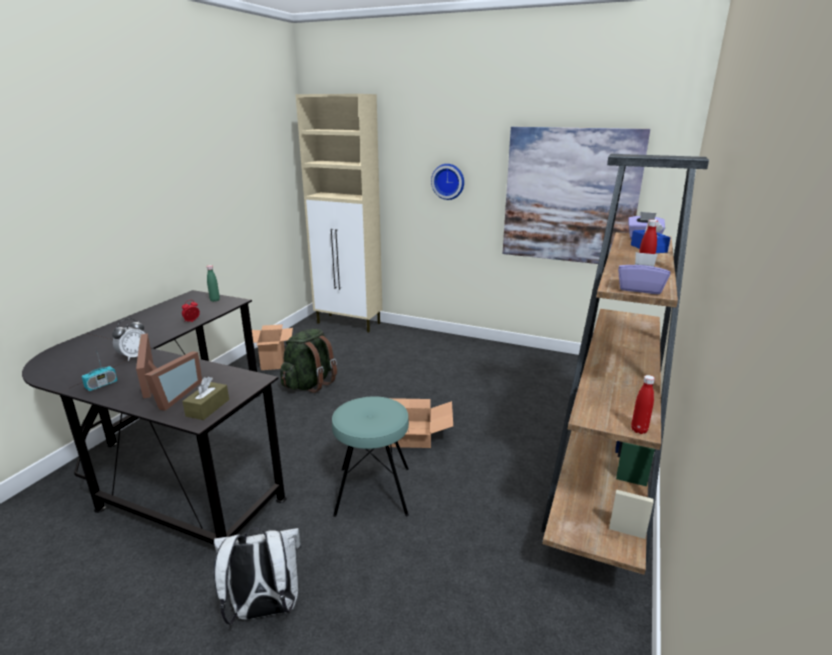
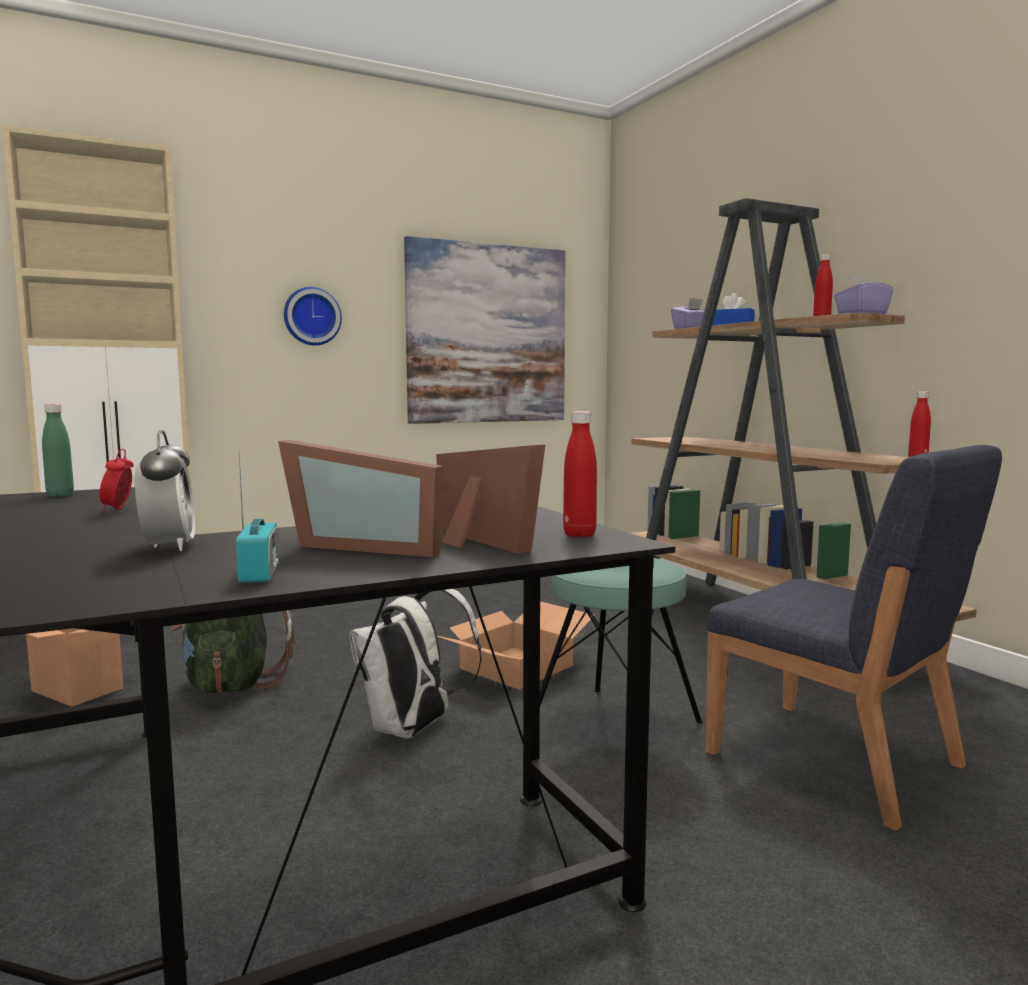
camera: 50 degrees left, 15 degrees down
brown tissue box [182,377,229,420] -> red bottle [563,411,597,537]
white backpack [214,528,301,625] -> white backpack moved to [349,589,482,739]
none -> blue chair [705,445,1002,831]

